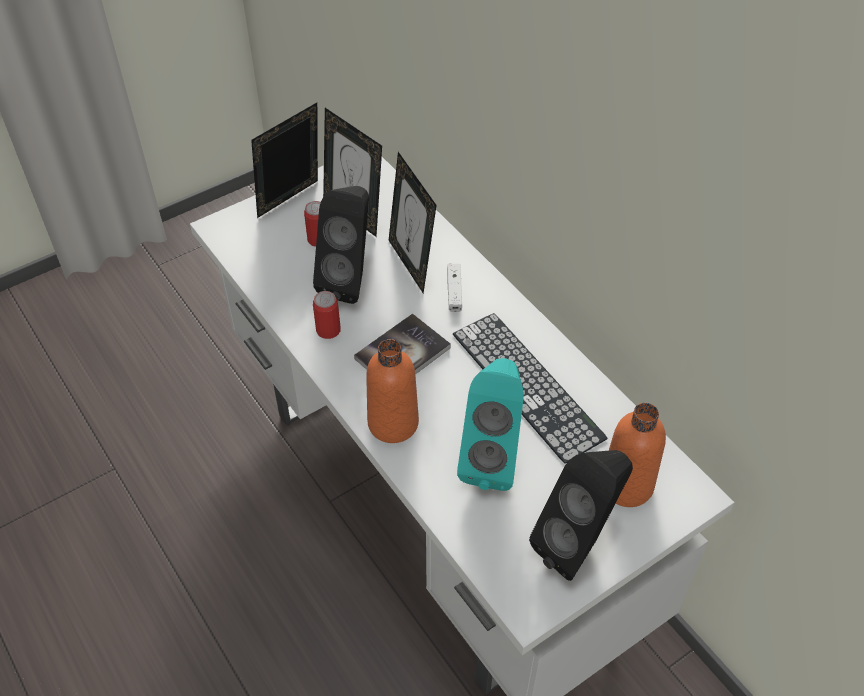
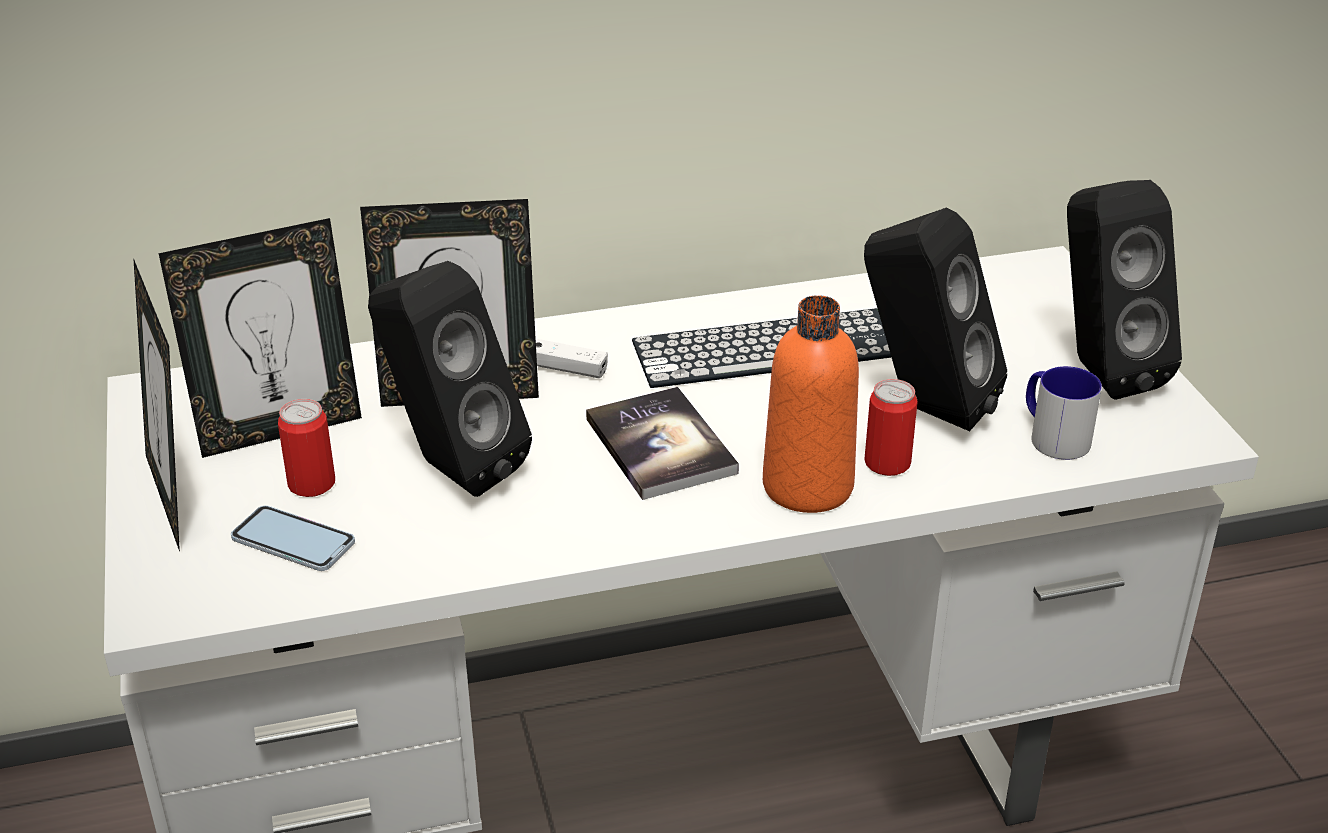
camera: 70 degrees left, 15 degrees down
can [313,291,341,339] -> can moved to [864,379,918,476]
turquoise speaker [457,358,524,491] -> black speaker [864,208,1007,431]
orange bottle [609,403,666,507] -> none
none -> phone [231,505,355,571]
none -> mug [1026,366,1102,460]

